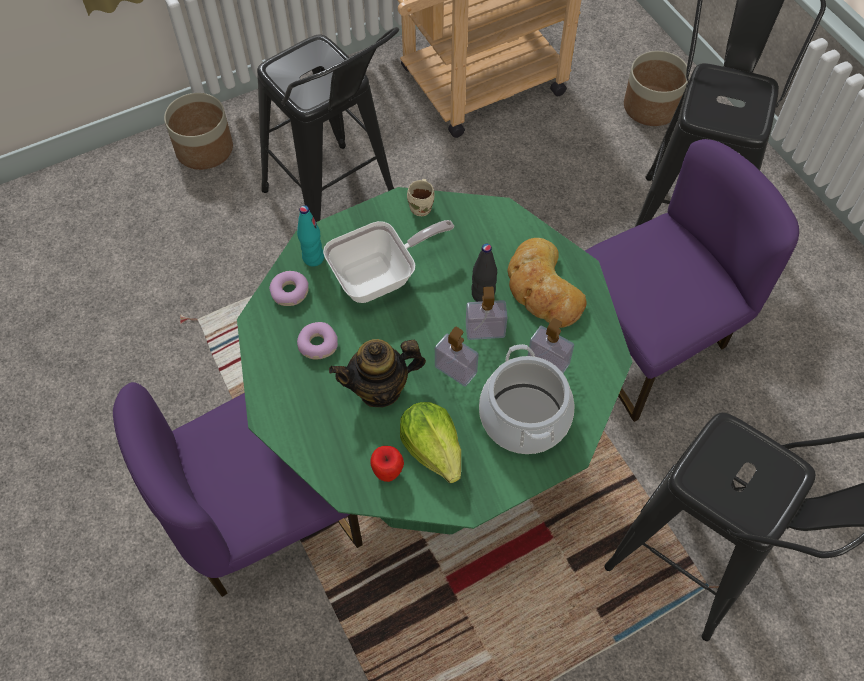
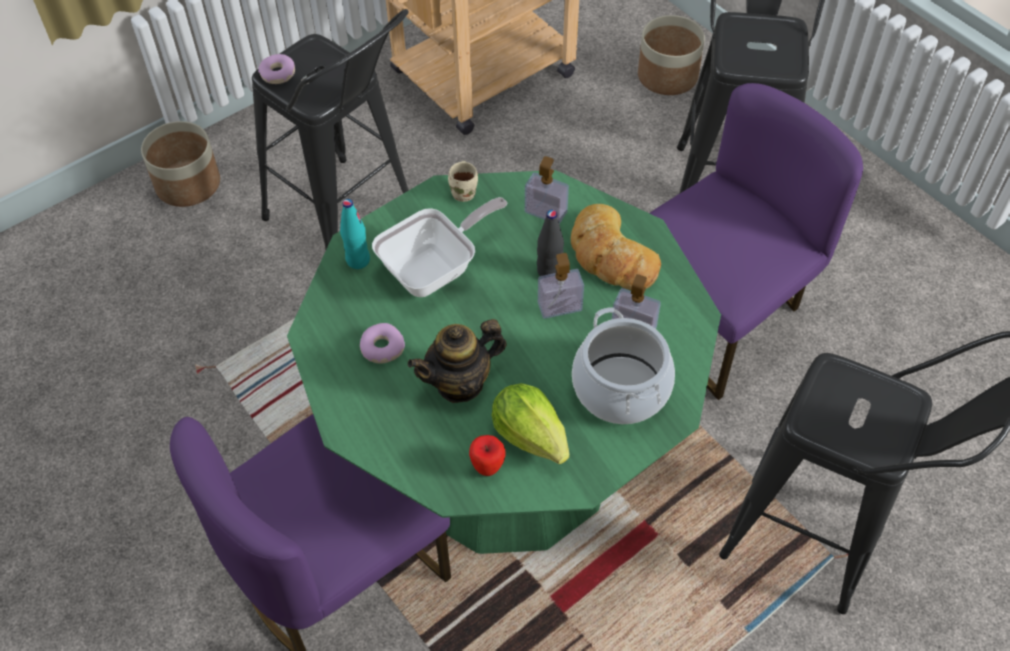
camera: 10 degrees left, 5 degrees down
donut [269,271,309,306] -> donut moved to [258,54,295,84]
soap dispenser [435,326,479,387] -> soap dispenser moved to [525,156,569,224]

